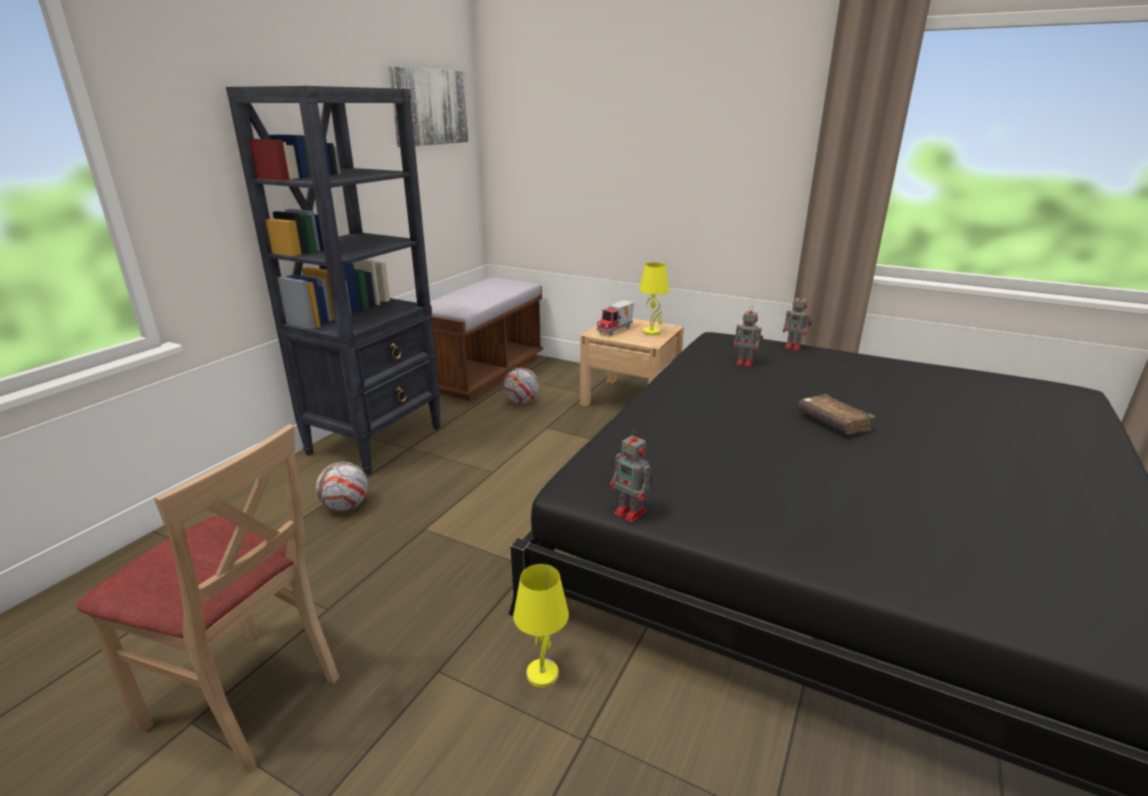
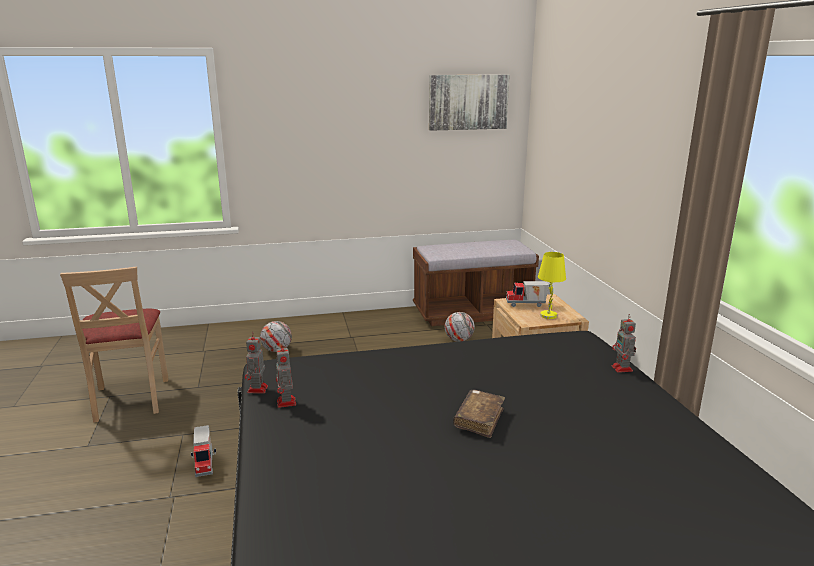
camera: 50 degrees right, 5 degrees down
black bookcase [226,86,441,475] -> none
yellow table lamp [513,564,569,688] -> toy truck [191,425,216,477]
toy robot [733,305,763,367] -> toy robot moved to [276,346,296,408]

